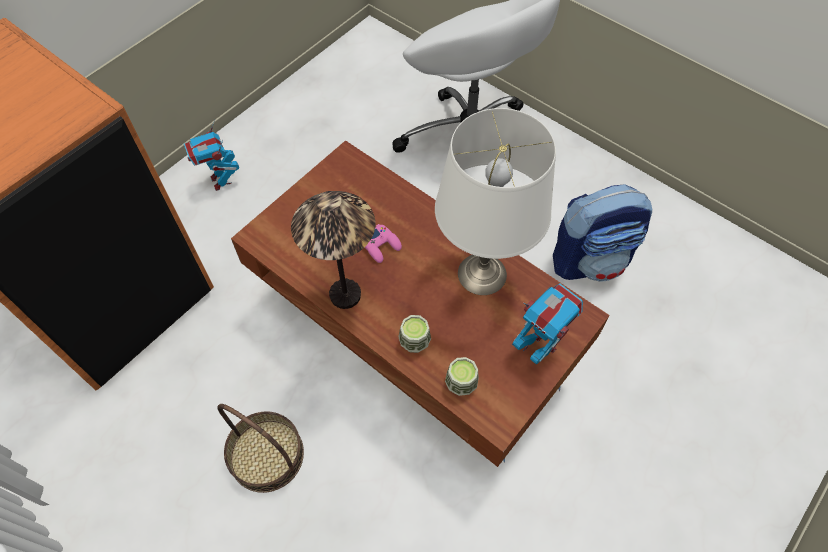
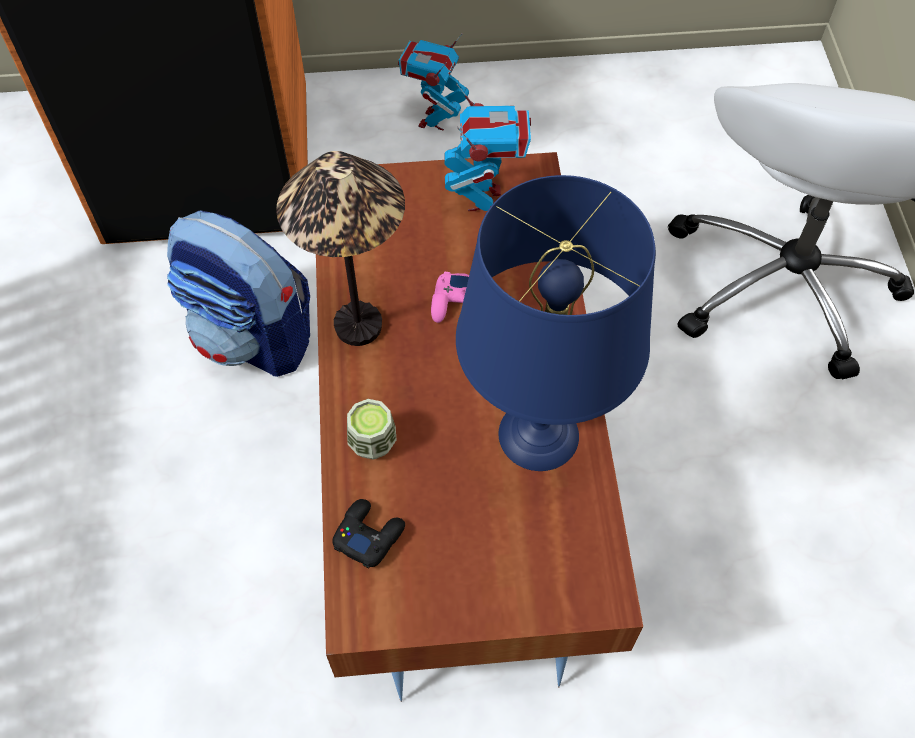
camera: 45 degrees right, 0 degrees up
basket [217,404,304,493] -> none
white table lamp [435,108,556,295] -> blue table lamp [456,175,656,471]
cup [445,357,479,396] -> black game controller [332,499,405,568]
toy robot [512,283,583,364] -> toy robot moved to [444,84,531,211]
backpack [553,184,652,282] -> backpack moved to [167,210,310,377]

